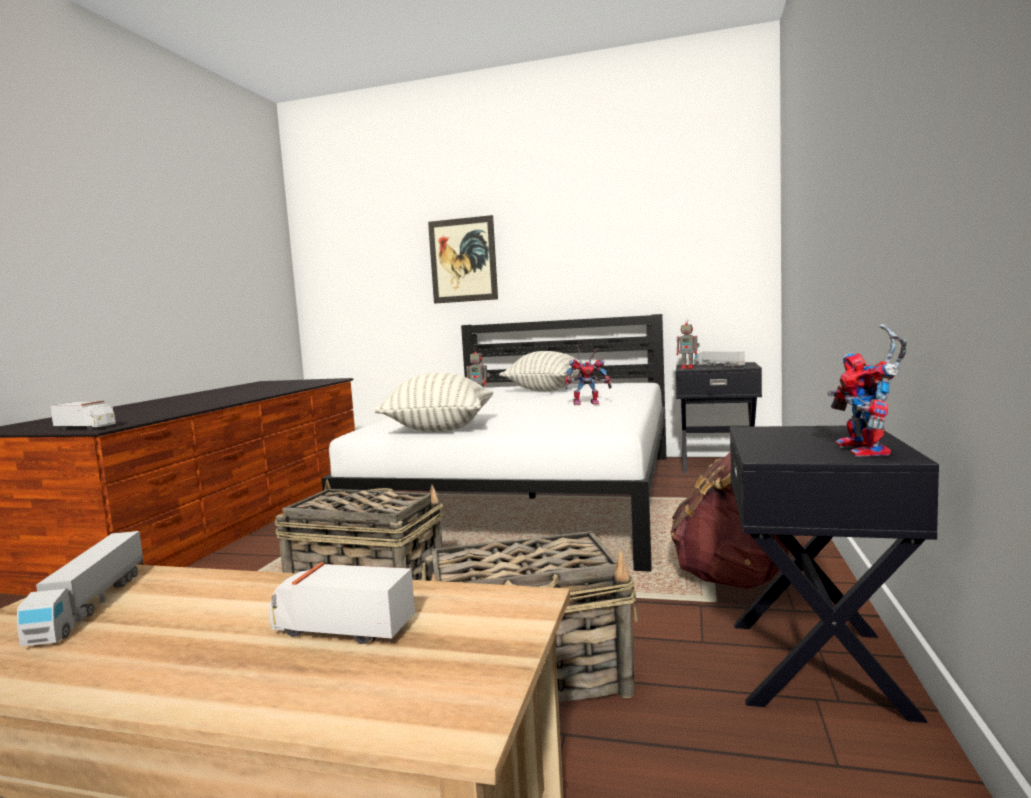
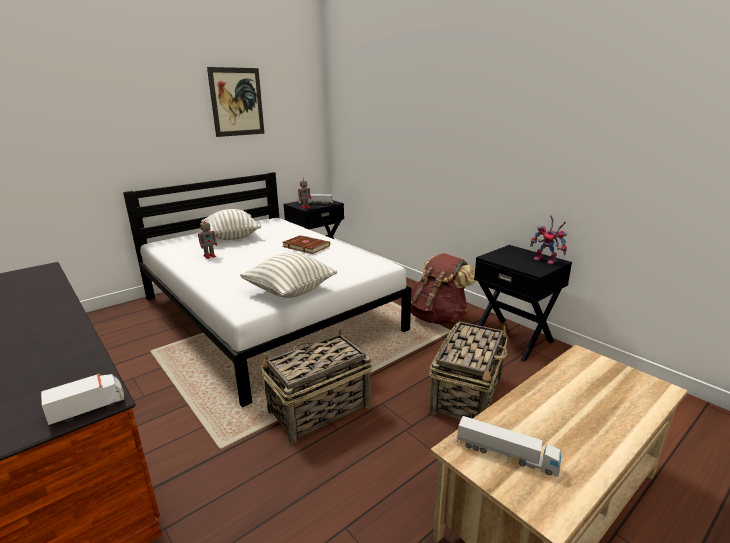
camera: 55 degrees left, 15 degrees up
toy truck [269,562,415,644] -> none
picture [428,215,498,304] -> picture moved to [207,67,265,137]
toy robot [565,345,612,405] -> brown book [282,235,330,254]

